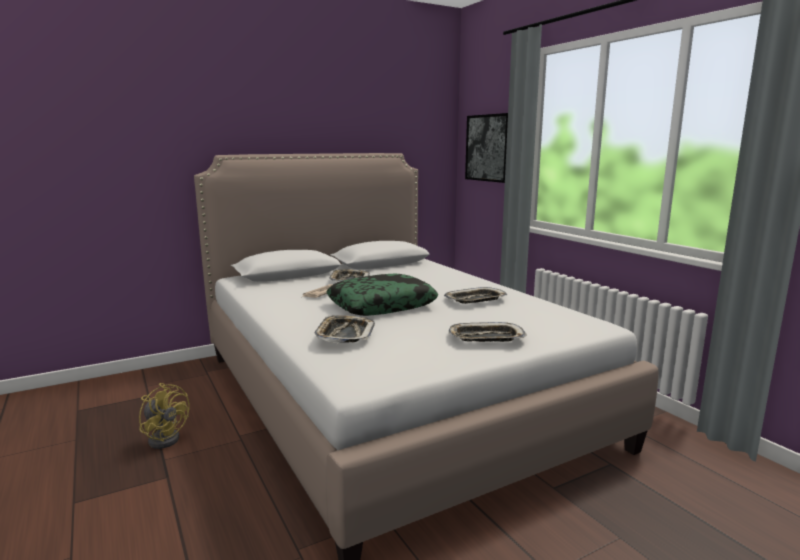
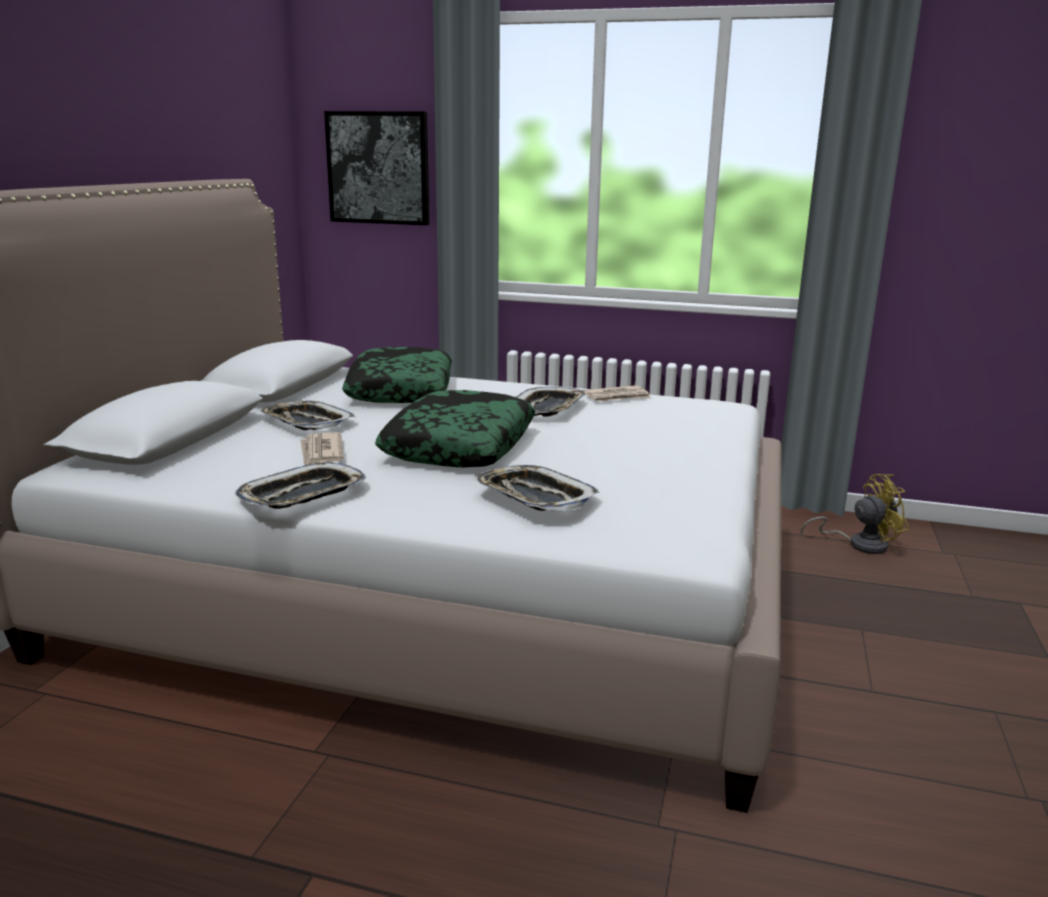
camera: 45 degrees left, 5 degrees up
yellow fan [139,383,190,449] -> yellow fan moved to [800,474,909,554]
tray [449,322,527,342] -> tray moved to [235,462,366,509]
none -> pillow [342,347,452,403]
none -> newspaper [582,385,651,402]

